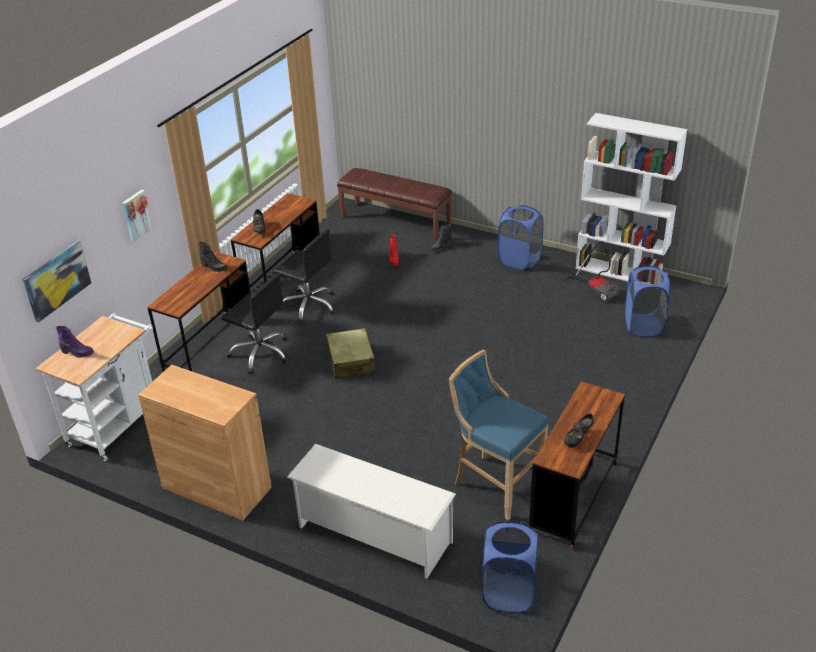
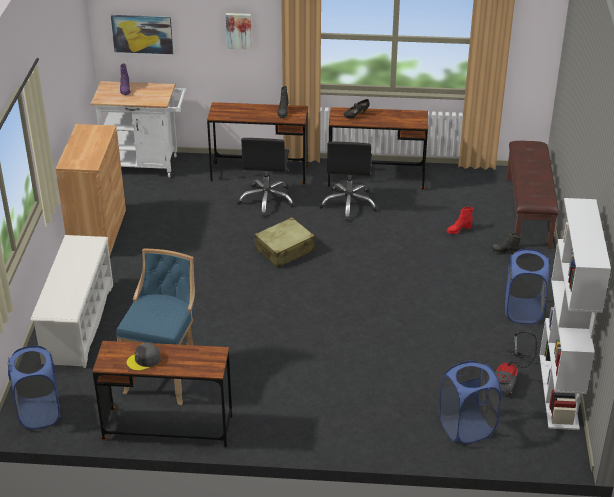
camera: 65 degrees right, 0 degrees up
black shoe [564,414,594,448] -> grey cap [127,343,161,371]

